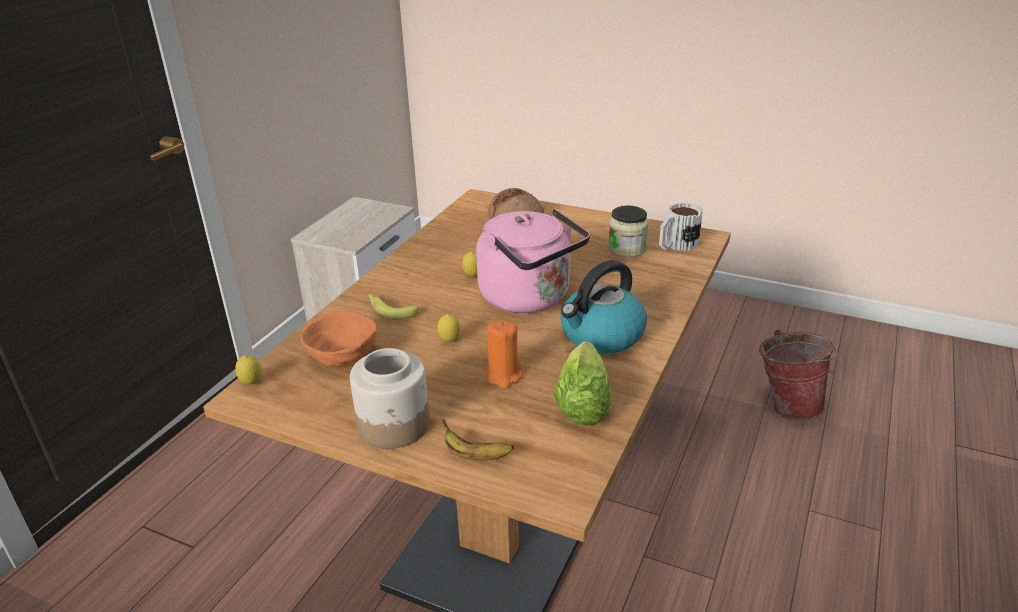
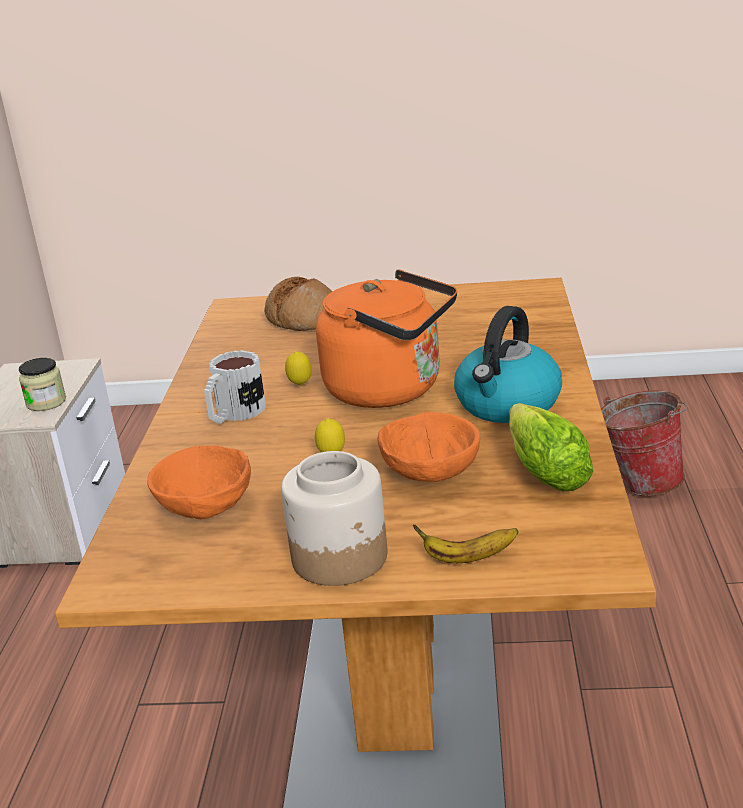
camera: 20 degrees left, 5 degrees down
lemon [235,355,261,385] -> none
banana [368,293,420,320] -> none
pink kettle [476,208,590,313] -> orange kettle [316,269,457,408]
orange candle [486,320,524,388] -> orange bowl [377,412,480,482]
jar [608,205,648,257] -> jar moved to [19,358,66,411]
mug [659,202,703,251] -> mug moved to [204,350,266,424]

